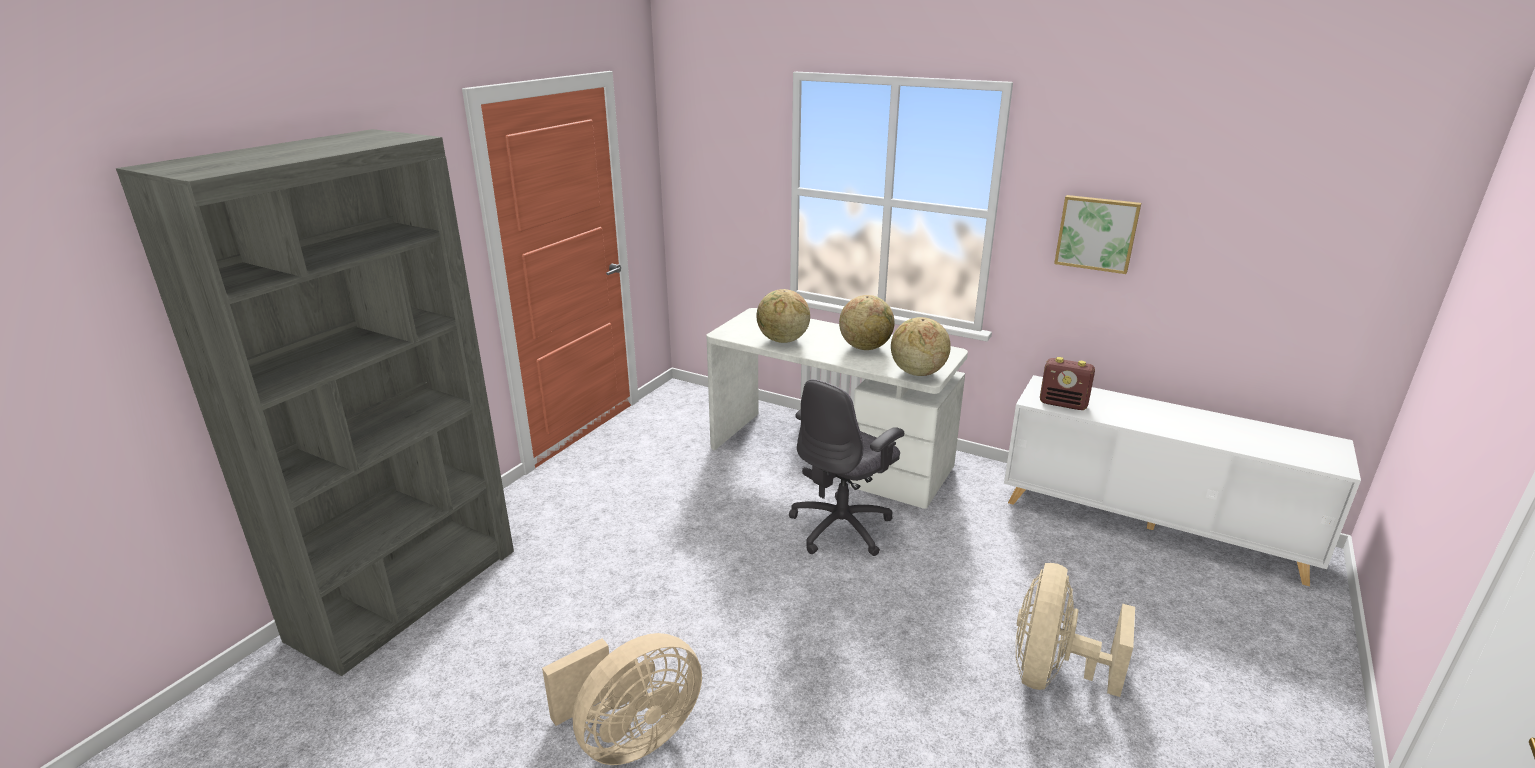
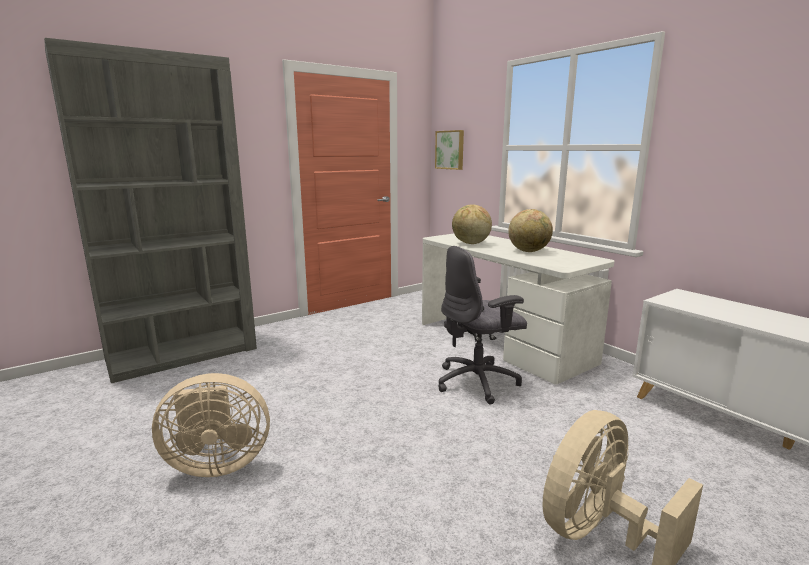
camera: 25 degrees right, 10 degrees down
globe [891,317,951,376] -> none
radio [1040,357,1095,410] -> none
picture [1054,195,1141,274] -> picture moved to [435,130,464,170]

